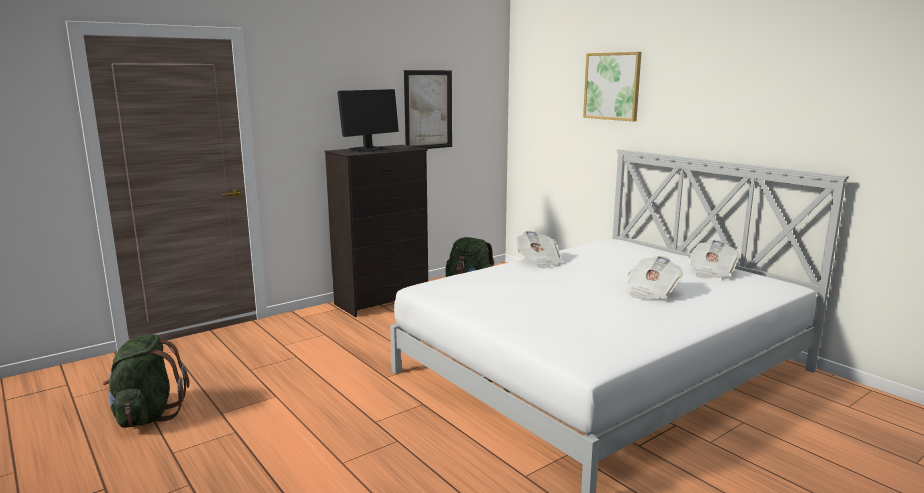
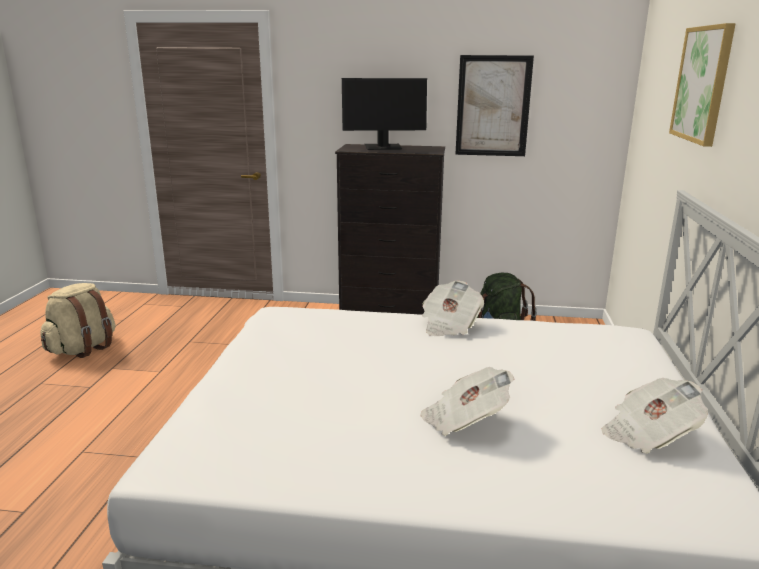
camera: 45 degrees right, 5 degrees up
green backpack [103,334,190,428] -> beige backpack [40,283,116,358]

